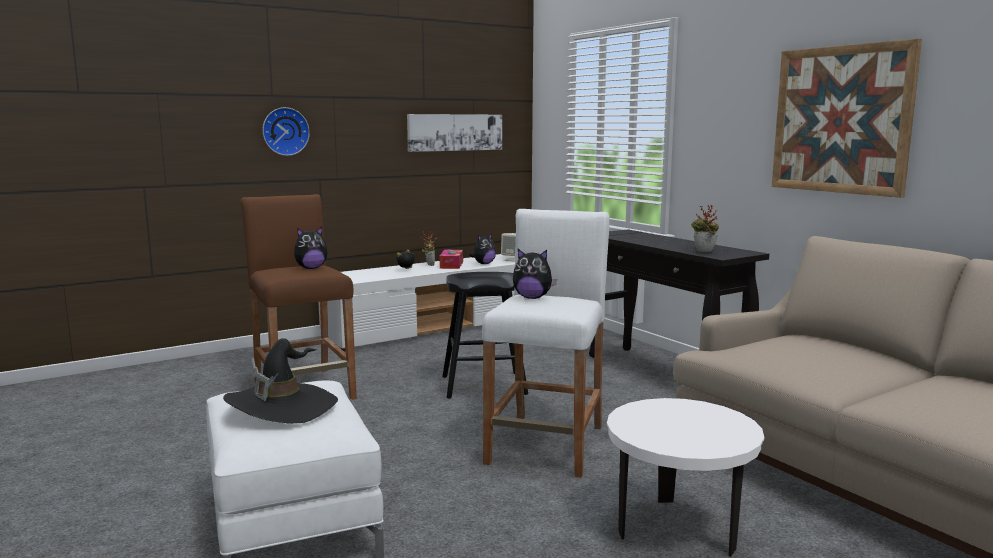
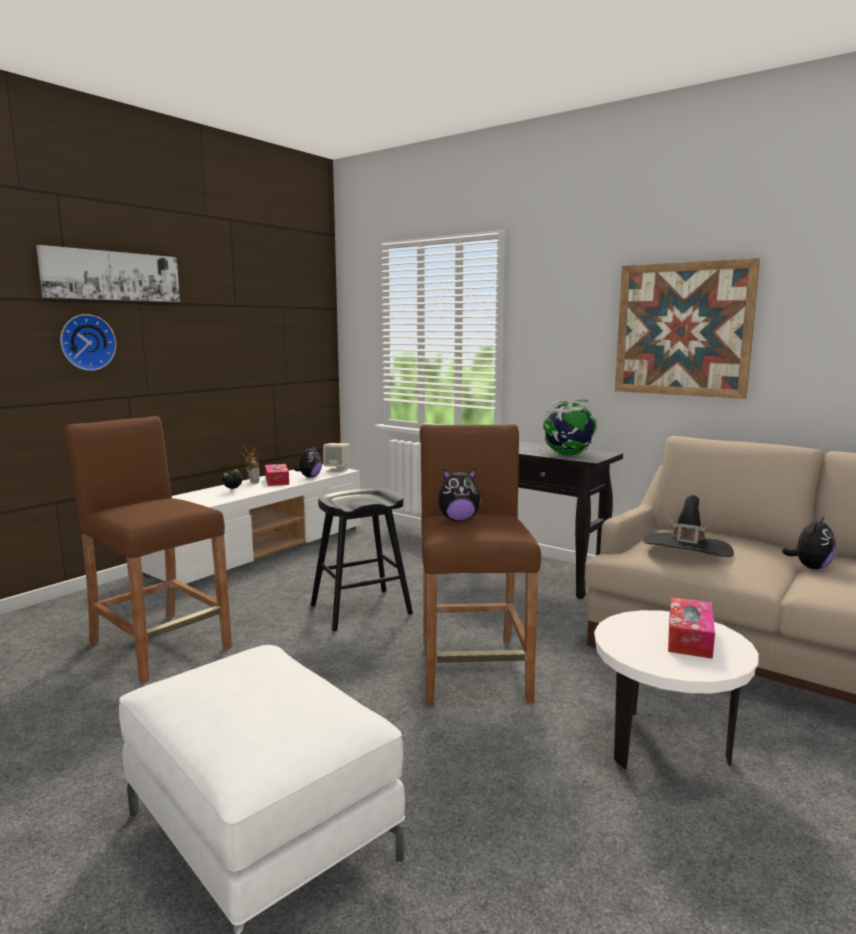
camera: 20 degrees left, 0 degrees up
black hat [223,338,338,423] -> black hat moved to [643,495,734,557]
plush toy [294,227,328,269] -> plush toy moved to [782,515,836,569]
picture [407,114,502,152] -> picture moved to [36,245,180,302]
white stool [482,209,610,478] -> brown stool [420,424,541,706]
potted plant [691,205,719,252] -> globe [543,399,598,455]
none -> tissue box [668,597,715,659]

